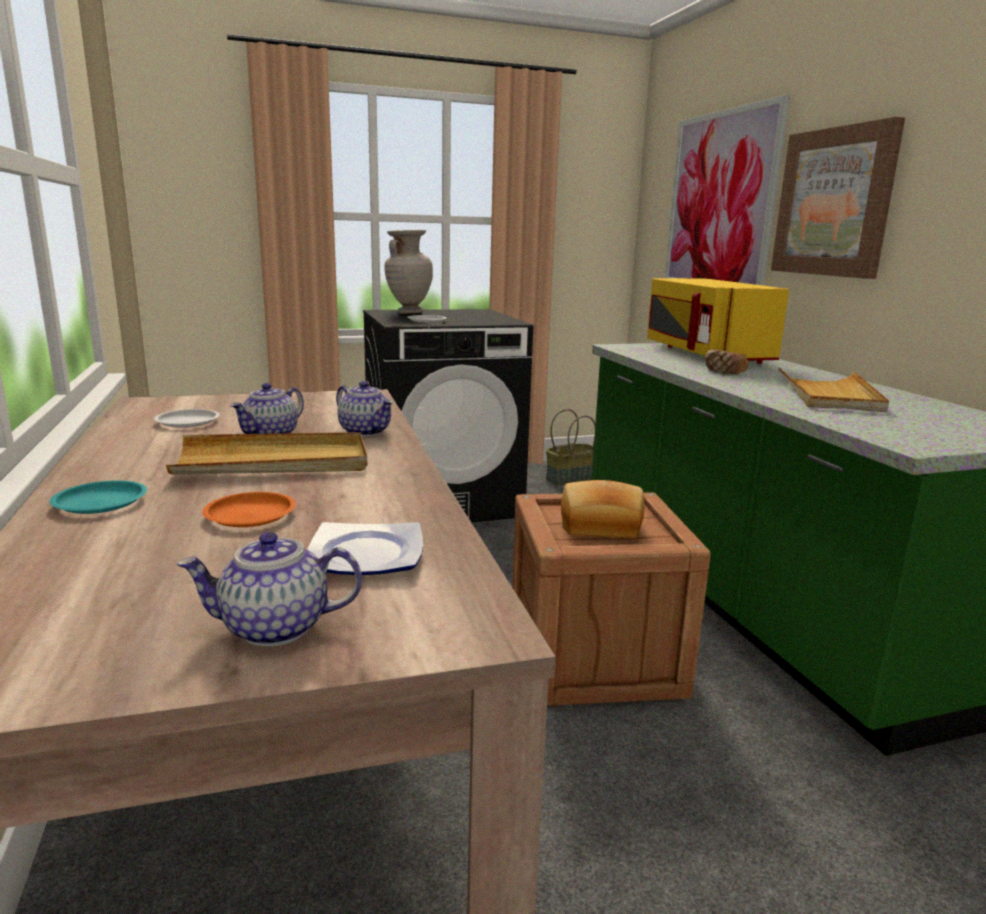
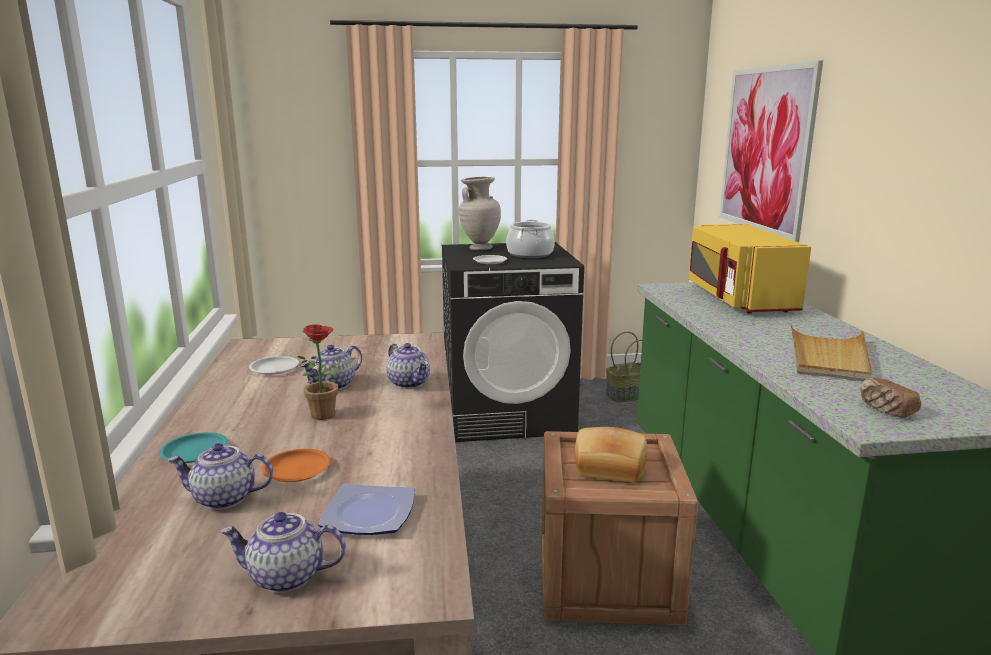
camera: 10 degrees right, 0 degrees up
beige tray [166,432,368,475] -> potted plant [298,324,356,420]
bread [705,350,749,374] -> bread moved to [860,378,921,418]
picture [771,117,905,279] -> none
none -> teapot [168,443,273,510]
none -> cooking pot [506,220,555,258]

